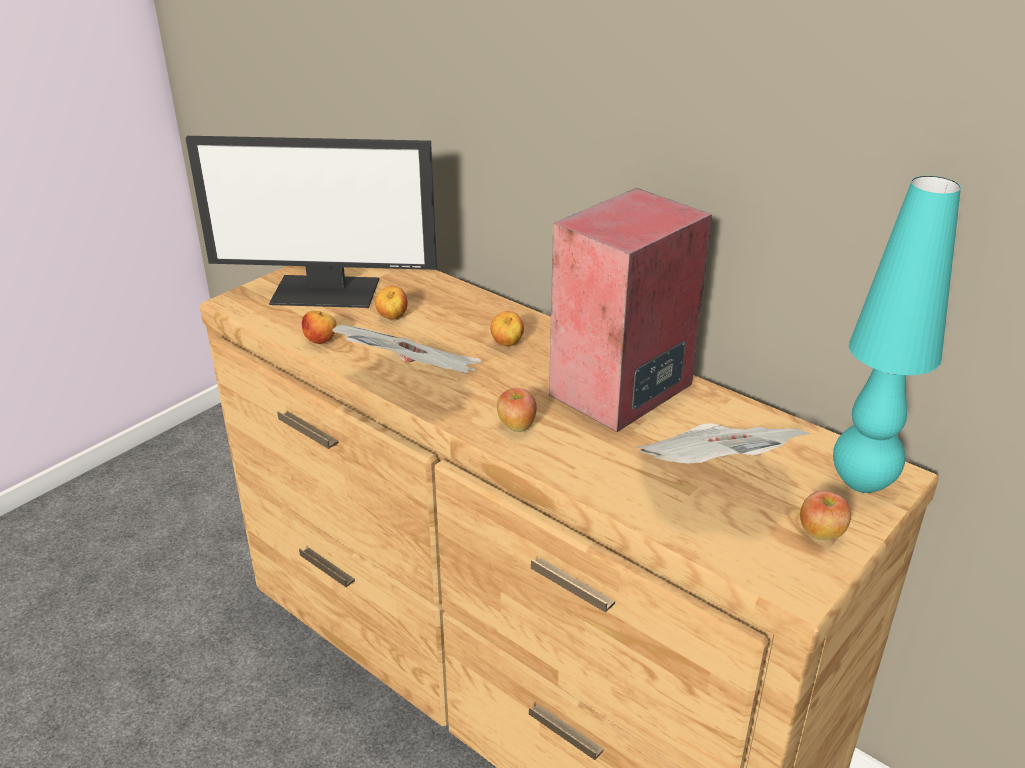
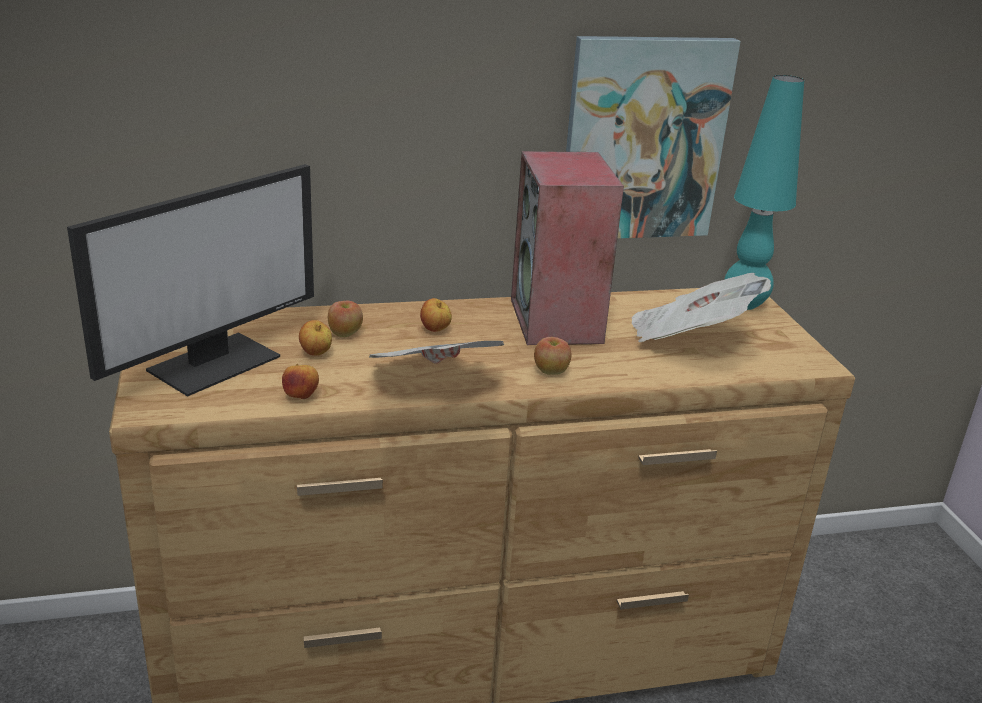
camera: 55 degrees left, 5 degrees down
apple [800,491,851,540] -> apple moved to [328,301,363,337]
none -> picture [566,36,741,239]

